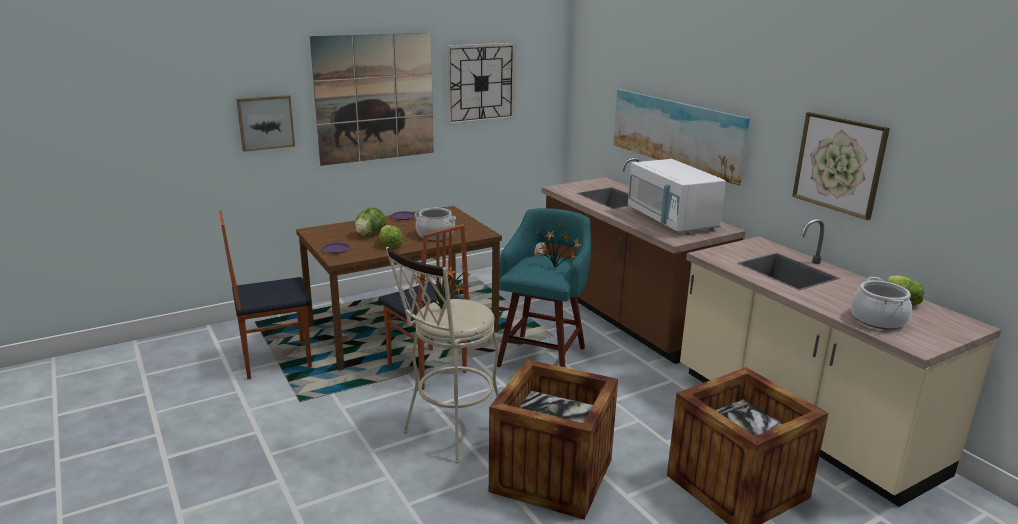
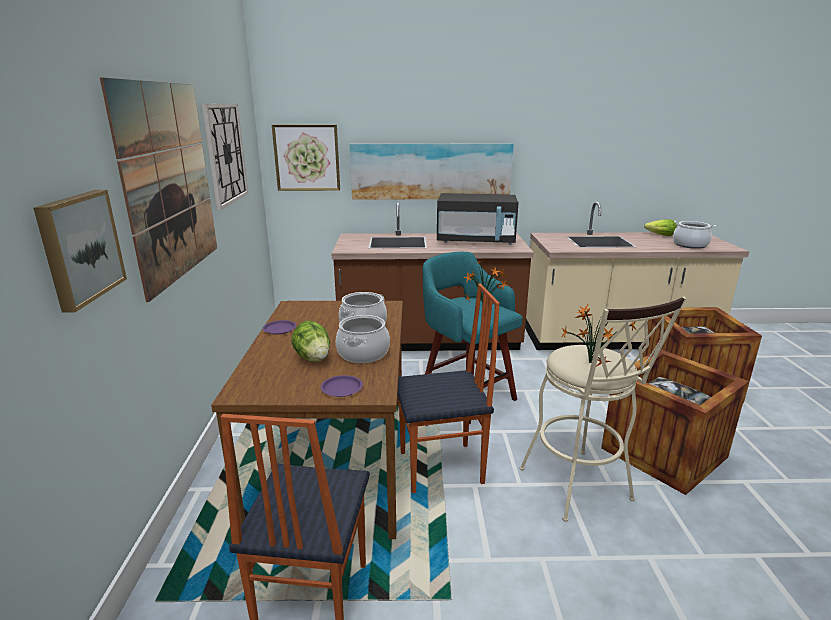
camera: 60 degrees left, 0 degrees up
lettuce [379,225,403,248] -> cooking pot [336,315,390,363]
white microwave [628,159,726,235] -> black microwave [437,193,519,245]
picture [792,112,890,220] -> picture moved to [272,125,340,191]

